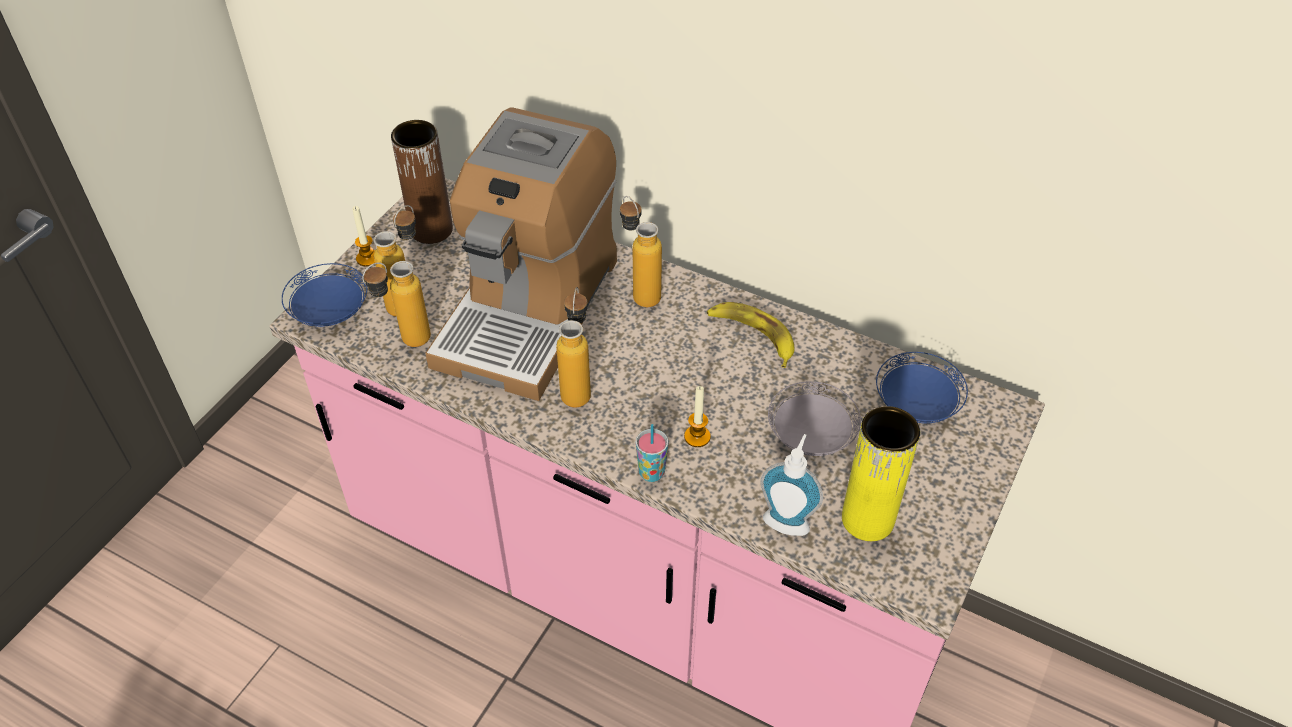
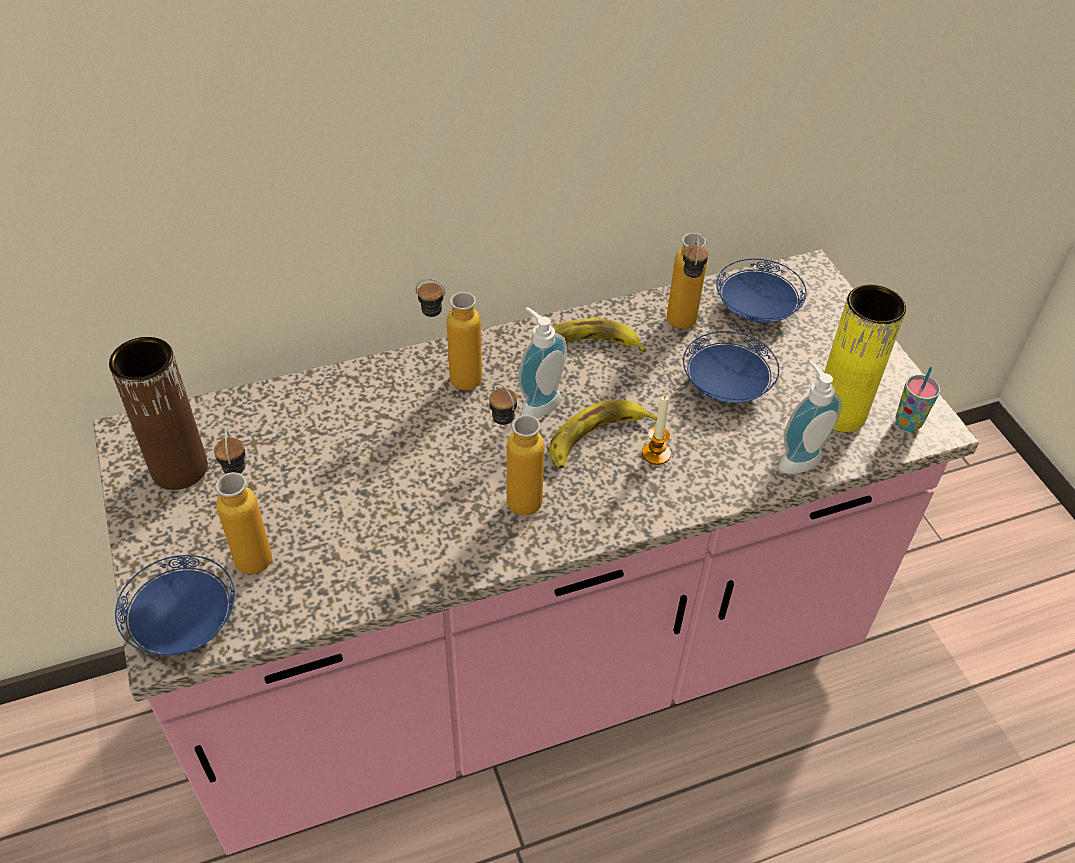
camera: 50 degrees left, 0 degrees up
candle [352,206,375,266] -> none
bottle [362,261,431,347] -> bottle moved to [667,233,708,329]
coffee machine [425,107,617,401] -> none
cup [636,424,668,482] -> cup moved to [896,366,940,432]
grey plate [768,381,861,456] -> blue plate [683,331,779,403]
none -> soap dispenser [518,307,567,418]
none -> banana [549,400,657,469]

